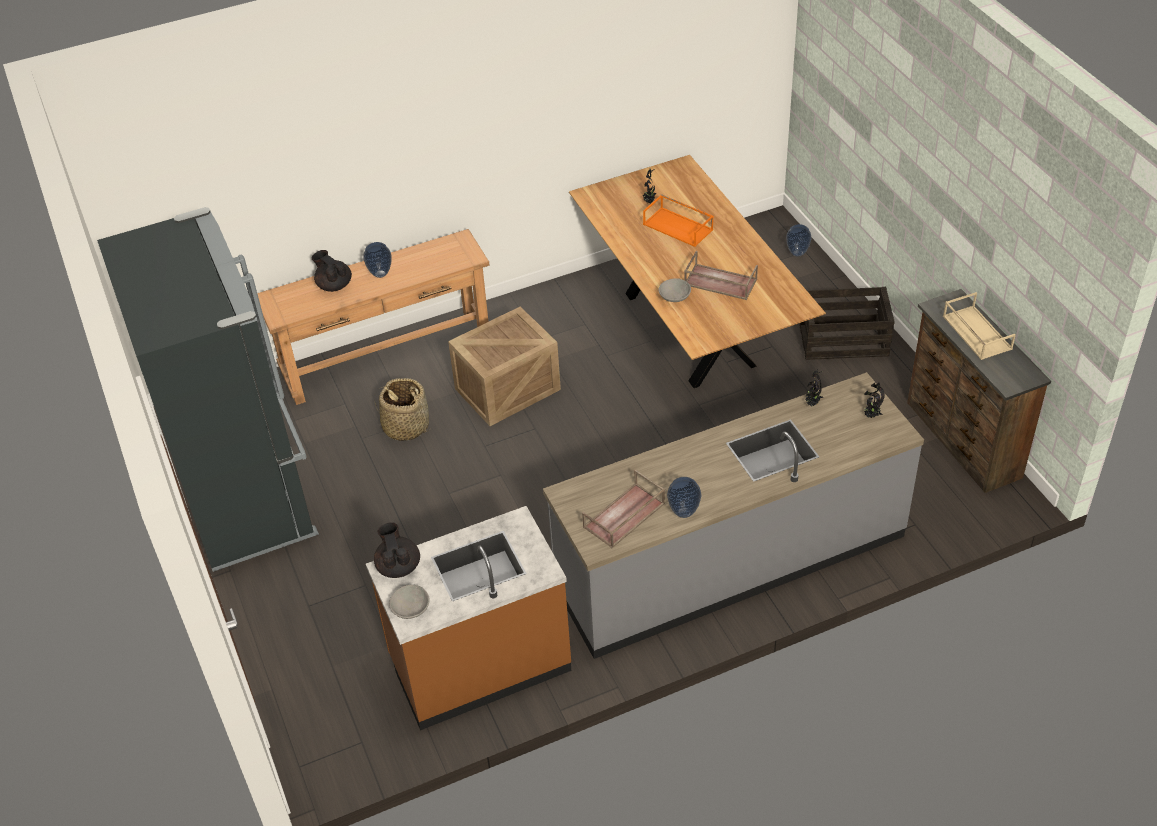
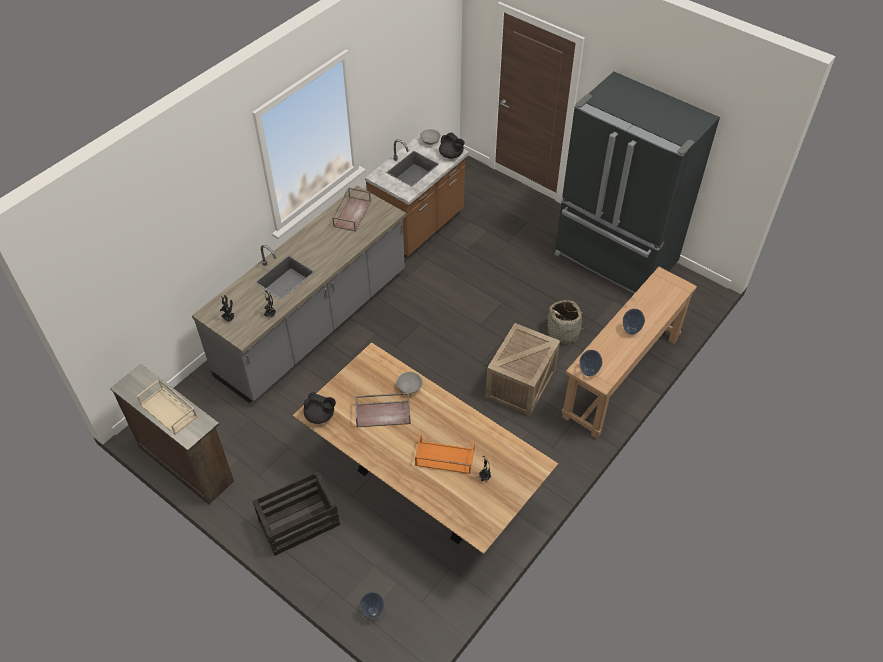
camera: 150 degrees right, 5 degrees up
black teapot [312,250,352,292] -> black teapot moved to [304,392,336,424]
vase [667,477,701,518] -> vase moved to [580,350,602,376]

